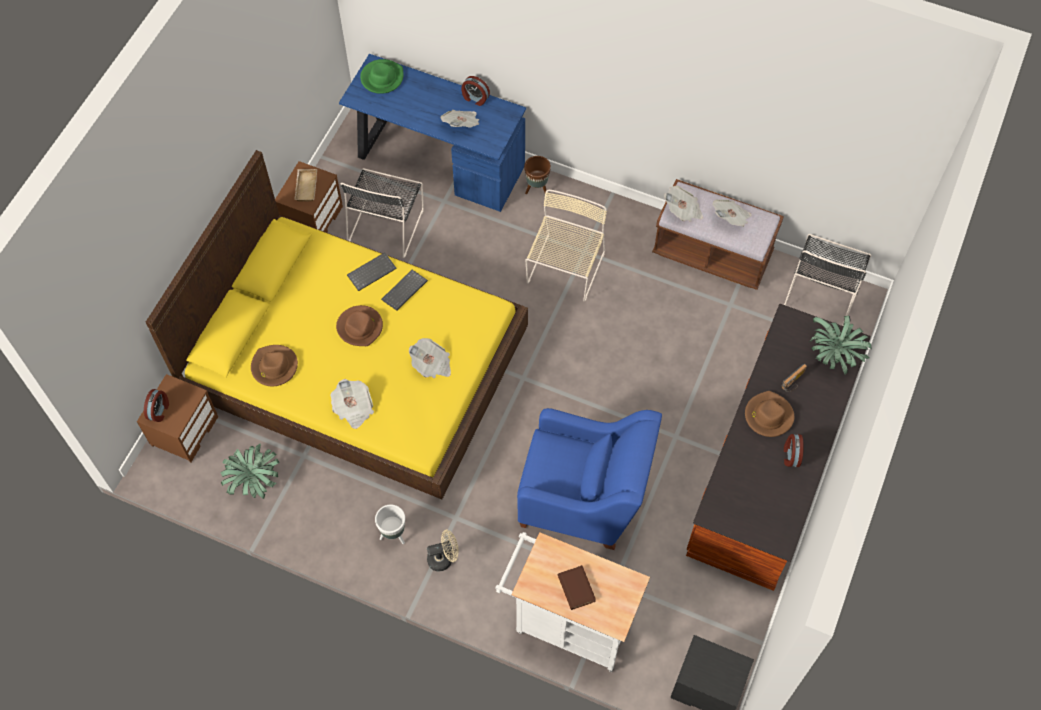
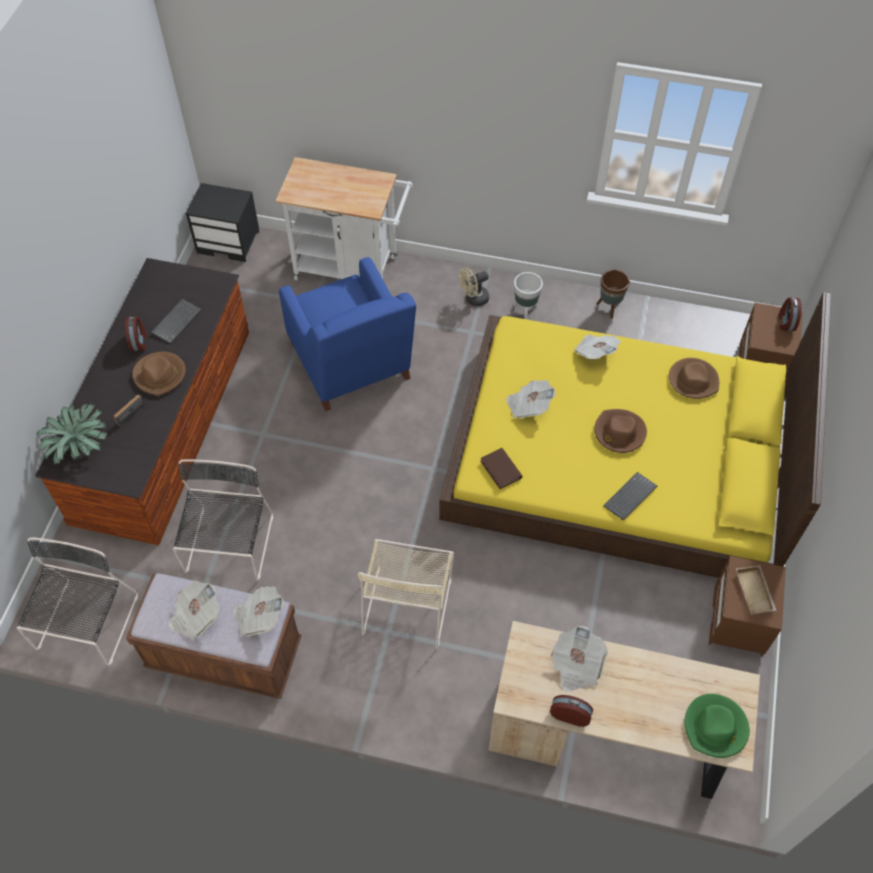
camera: 170 degrees right, 5 degrees down
potted plant [221,444,280,499] -> none
blue desk [339,54,526,212] -> beige desk [489,621,760,799]
black chair [340,168,424,258] -> black chair moved to [173,459,274,581]
keyboard [381,270,428,311] -> keyboard moved to [151,299,202,344]
blue armchair [517,408,662,550] -> blue armchair turned 120 degrees counterclockwise [279,257,416,411]
brown planter [524,156,551,194] -> brown planter moved to [597,270,630,319]
brown book [558,565,596,610] -> brown book moved to [480,448,522,489]

